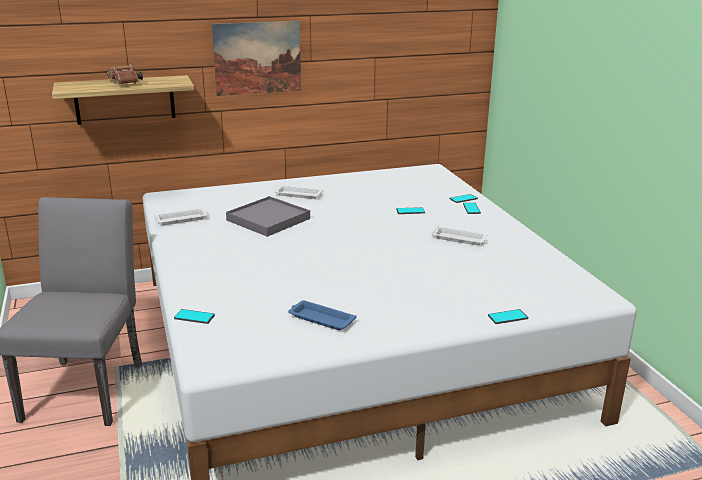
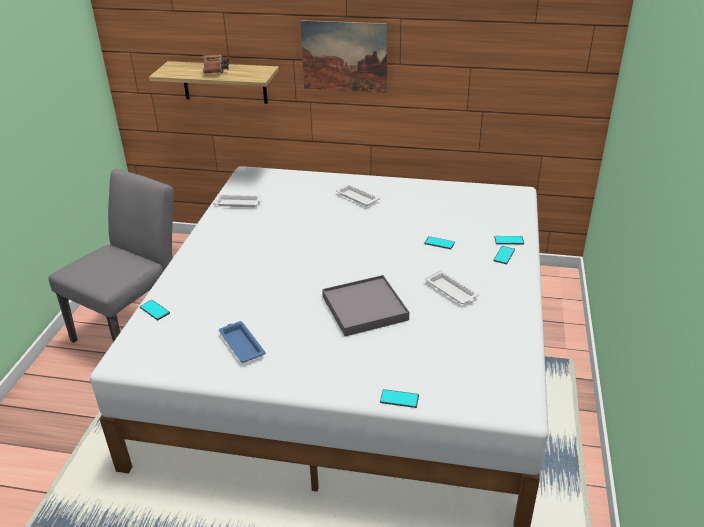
camera: 30 degrees right, 10 degrees up
grey tray [226,196,310,237] -> grey tray moved to [322,275,409,336]

